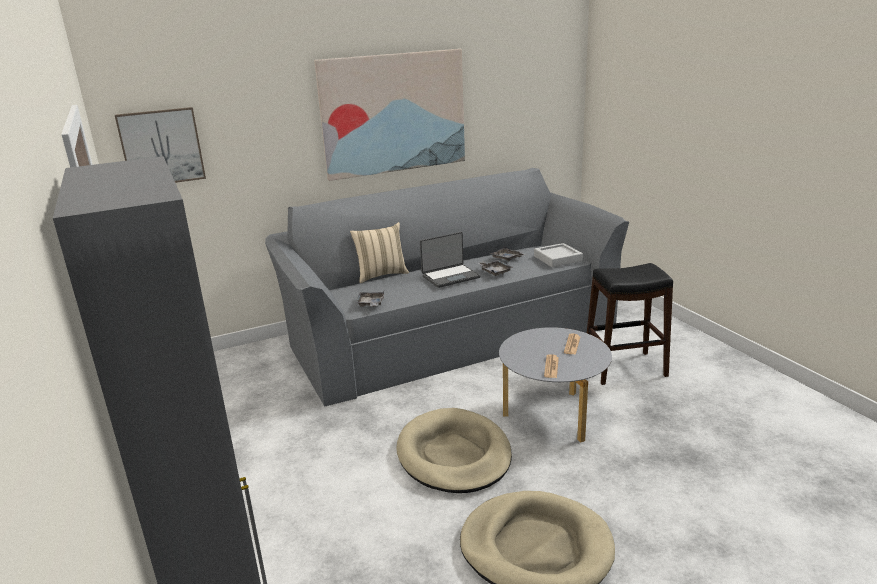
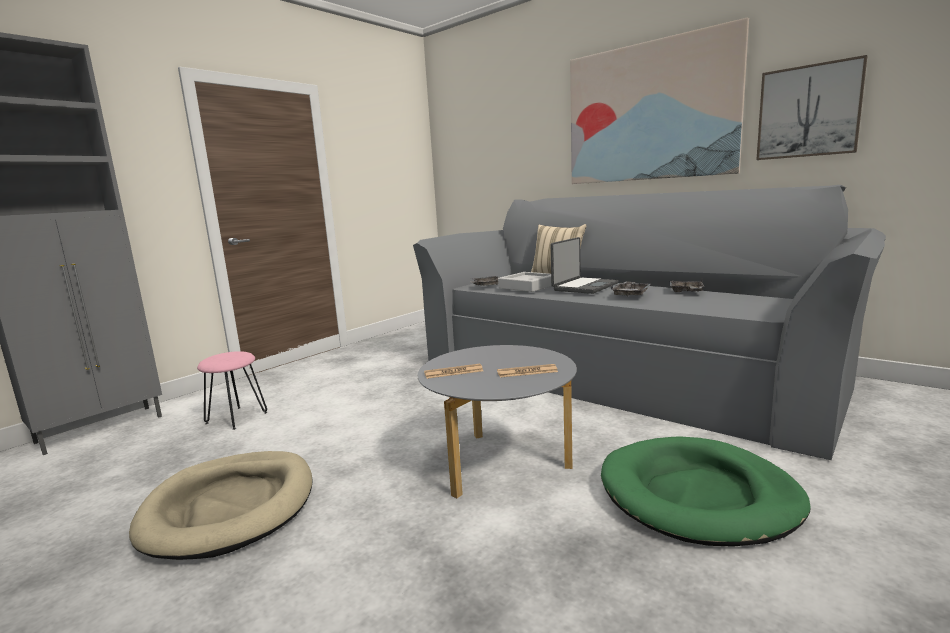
camera: 65 degrees right, 10 degrees down
picture [115,107,206,183] -> picture moved to [757,55,867,160]
beige dog bed [397,408,512,493] -> none
laptop [420,232,480,288] -> laptop turned 90 degrees counterclockwise [551,237,618,294]
grey tray [534,243,583,267] -> grey tray moved to [498,272,551,292]
black stool [587,263,673,385] -> green dog bed [601,437,811,547]
none -> pink stool [197,351,268,430]

